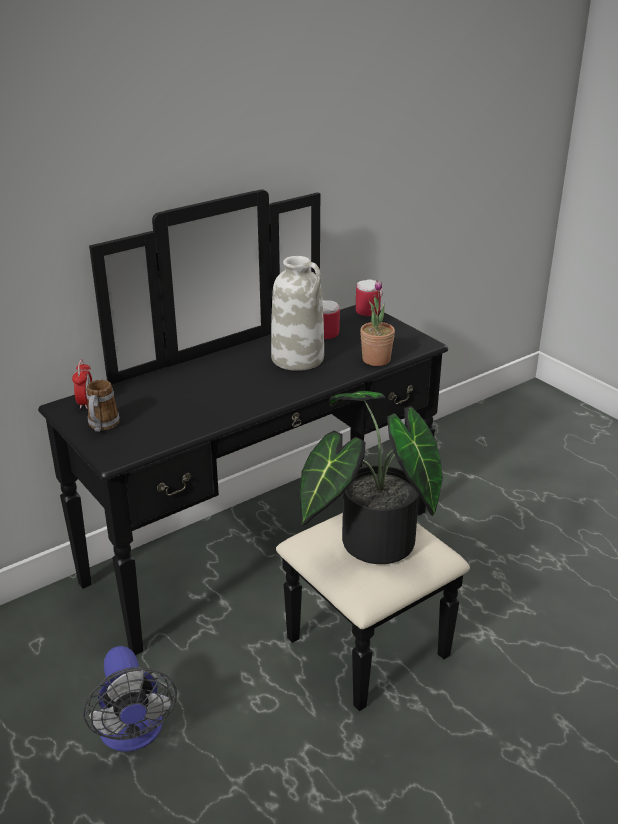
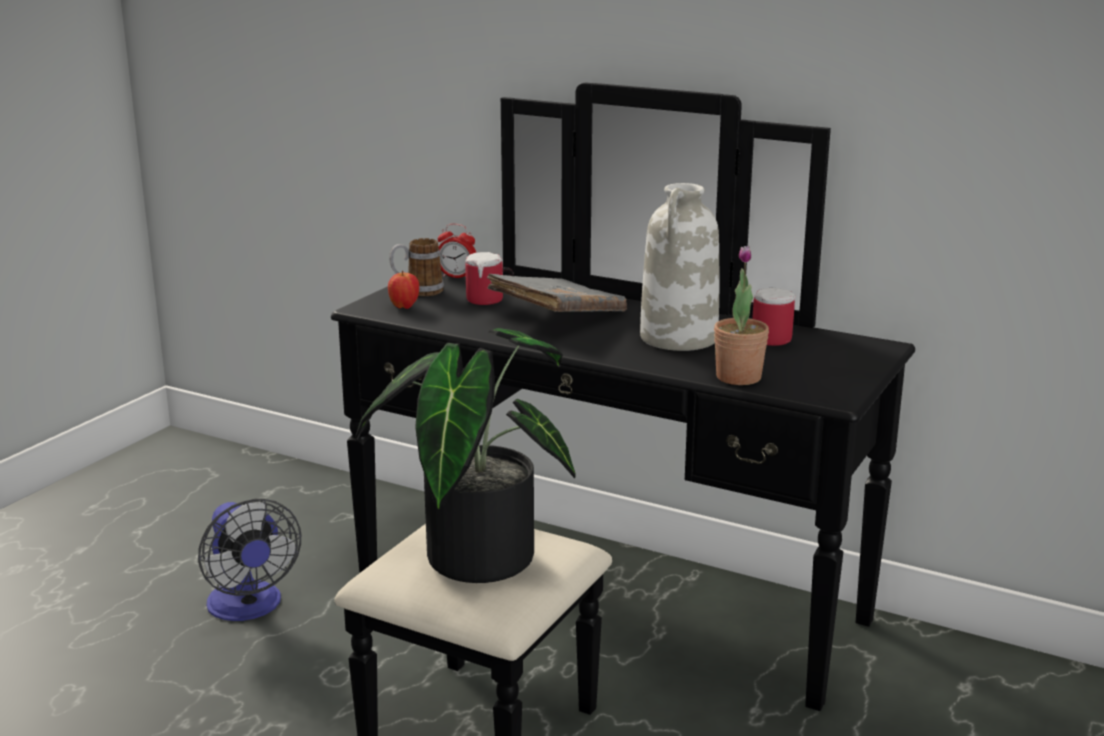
camera: 65 degrees right, 10 degrees down
alarm clock [72,360,92,409] -> alarm clock turned 45 degrees clockwise [438,224,476,278]
fan [83,646,177,752] -> fan turned 75 degrees counterclockwise [198,499,301,621]
mug [356,279,383,316] -> mug moved to [465,252,514,305]
none -> apple [388,270,419,309]
none -> grey book [487,274,627,312]

